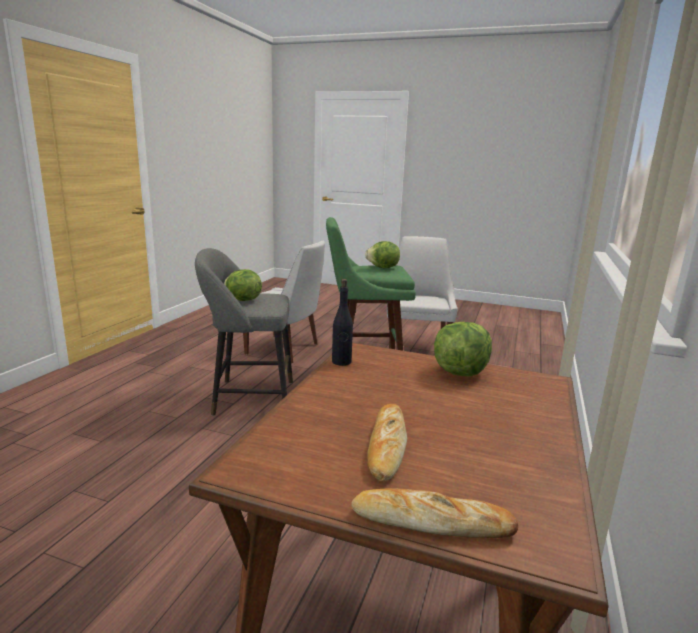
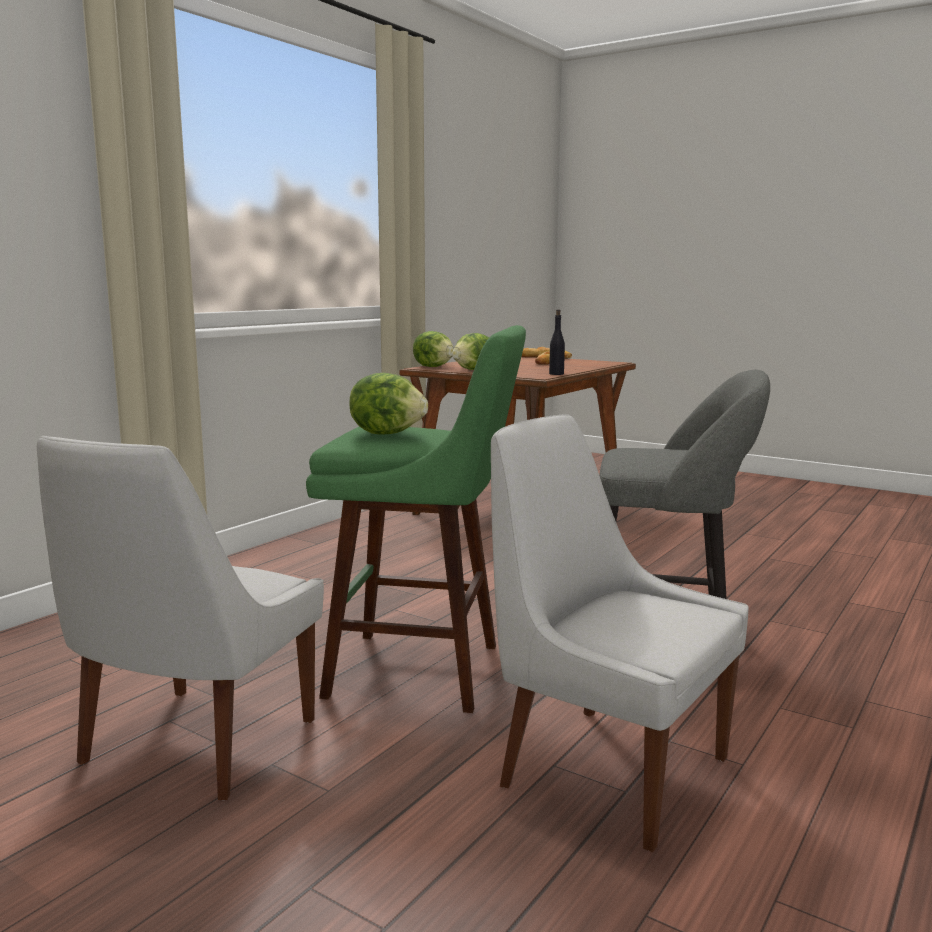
camera: 165 degrees left, 5 degrees down
lettuce [224,269,262,301] -> lettuce moved to [413,331,454,367]

